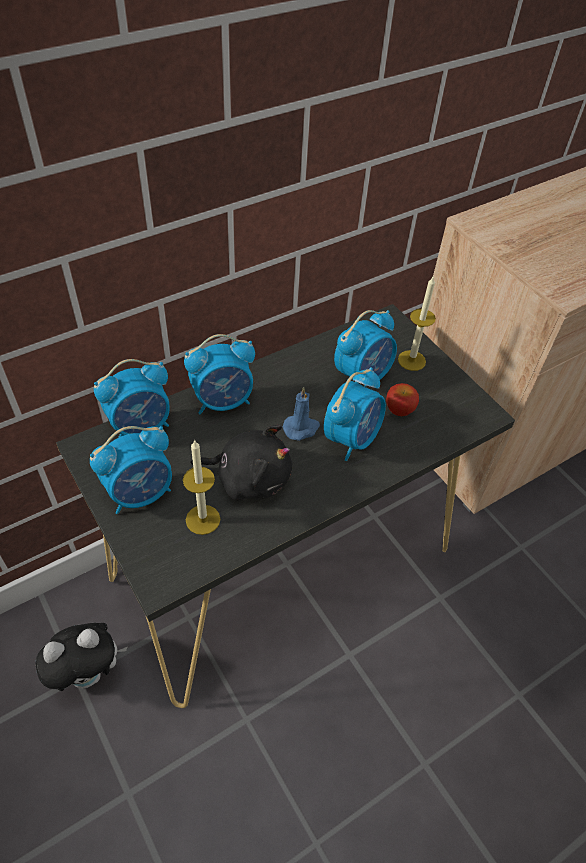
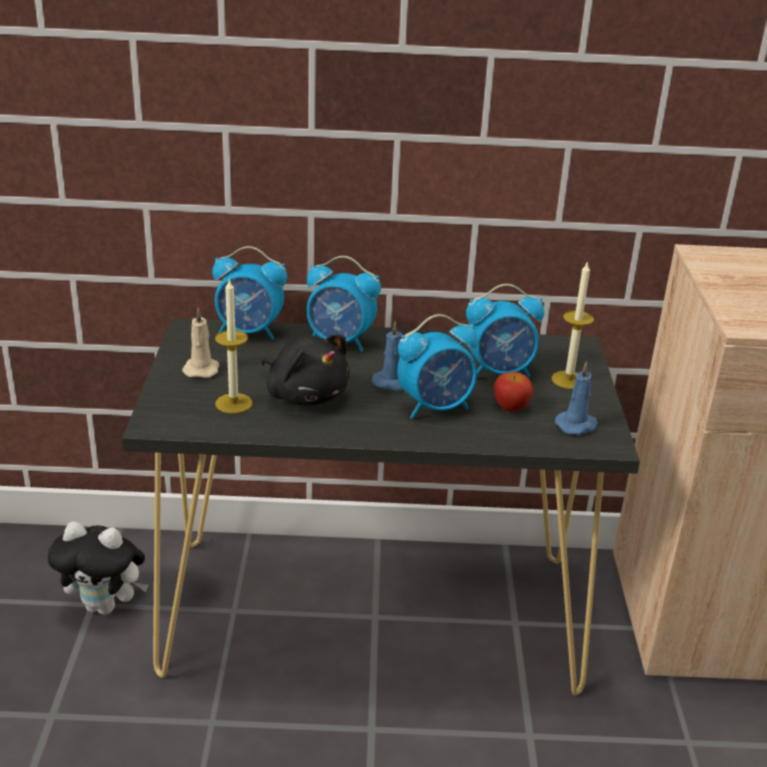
camera: 35 degrees right, 20 degrees down
alarm clock [90,426,172,514] -> beige candle [182,307,219,378]
none -> blue candle [555,361,598,435]

